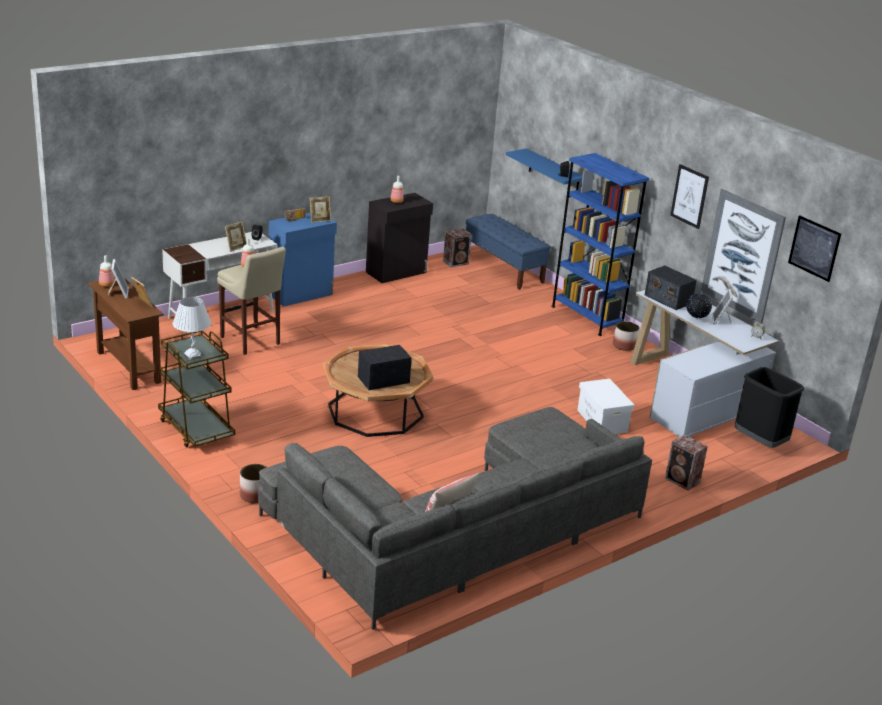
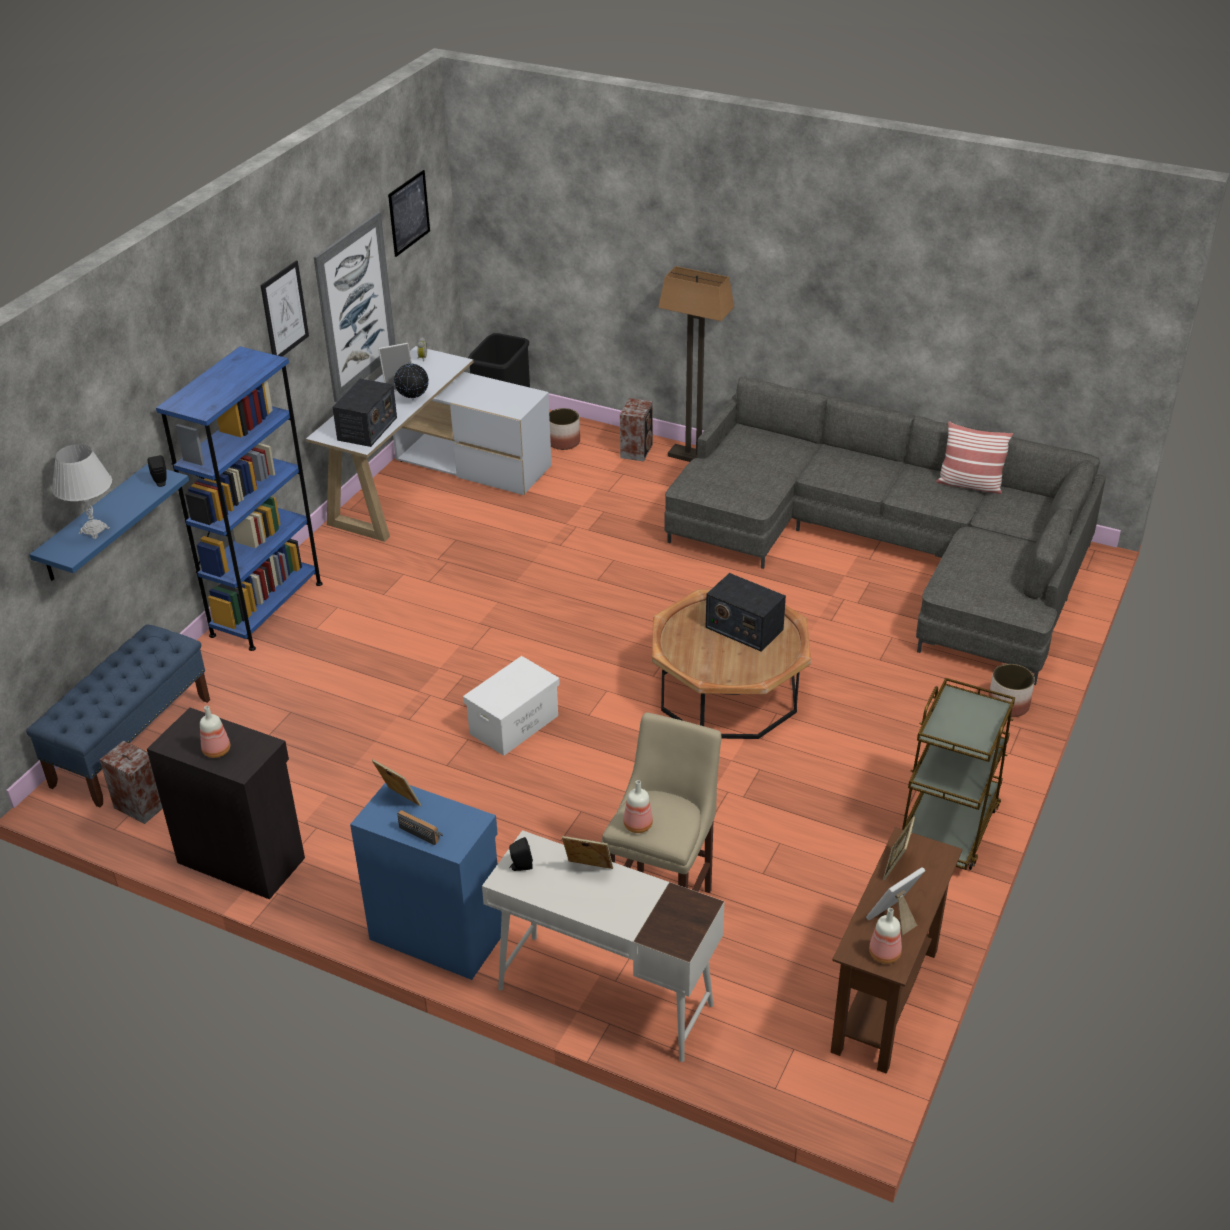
camera: 115 degrees left, 10 degrees up
white table lamp [173,297,211,360] -> white table lamp moved to [52,444,112,539]
white storage box [577,379,634,434] -> white storage box moved to [463,656,560,756]
planter [613,321,640,351] -> planter moved to [549,408,580,450]
none -> floor lamp [658,266,734,462]

